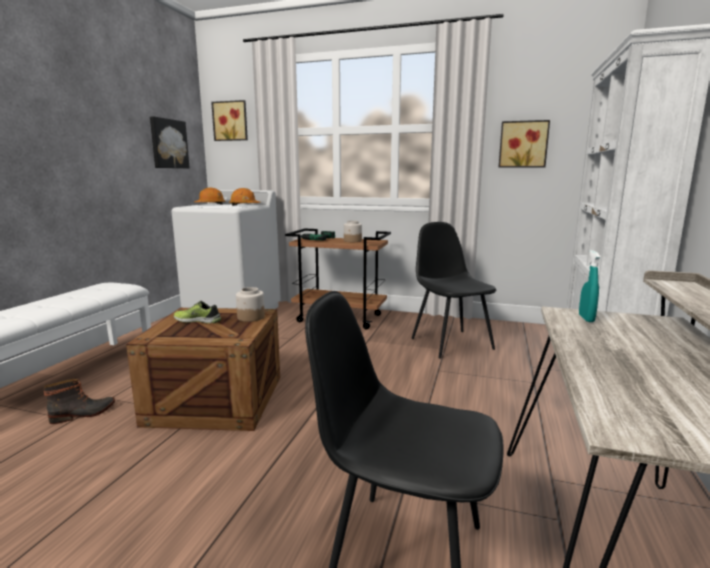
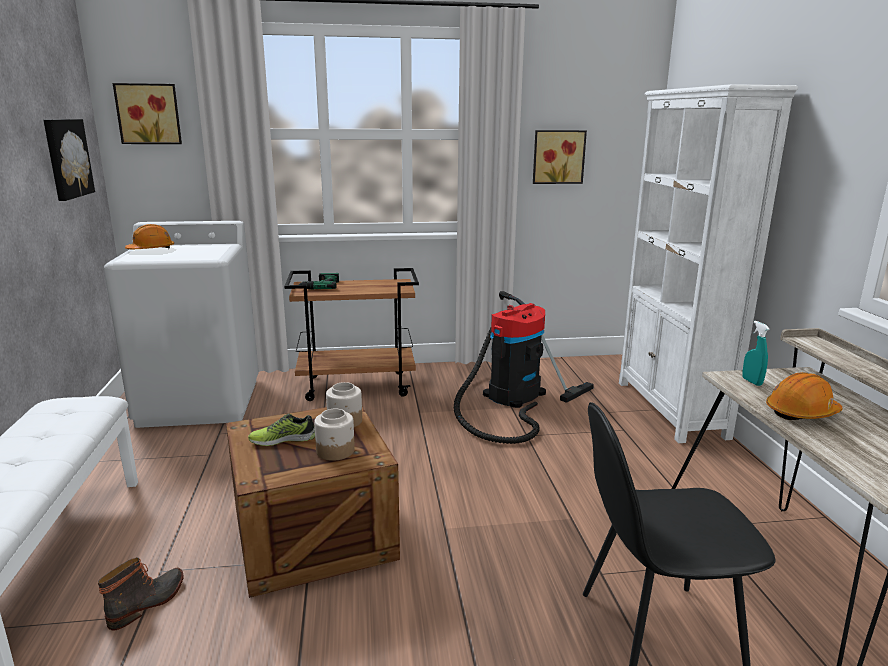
camera: 25 degrees left, 5 degrees up
orange hard hat [229,188,260,206] -> orange hard hat moved to [766,372,842,421]
jar [344,221,362,242] -> jar moved to [314,409,355,461]
black chair [411,222,496,359] -> vacuum cleaner [454,291,594,444]

